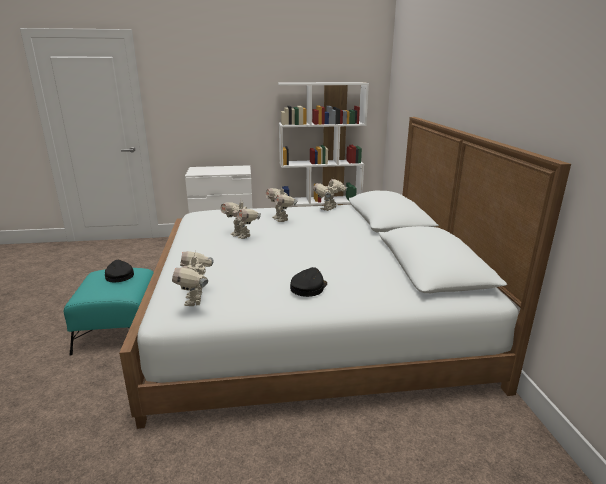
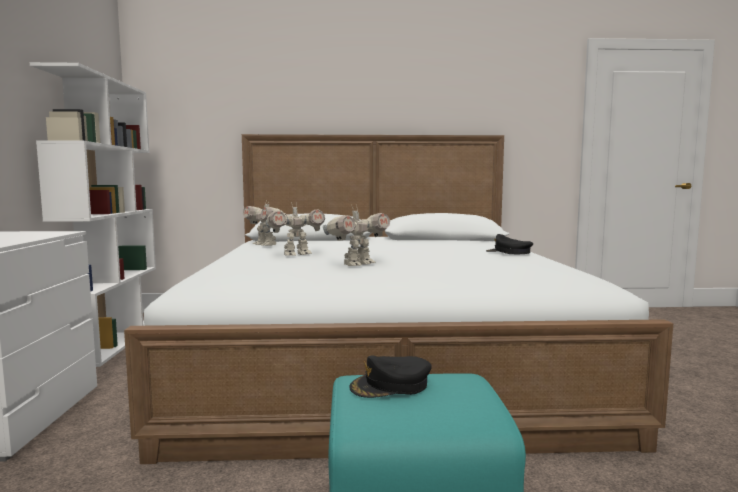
camera: 85 degrees left, 15 degrees down
toy robot [172,251,213,306] -> none

